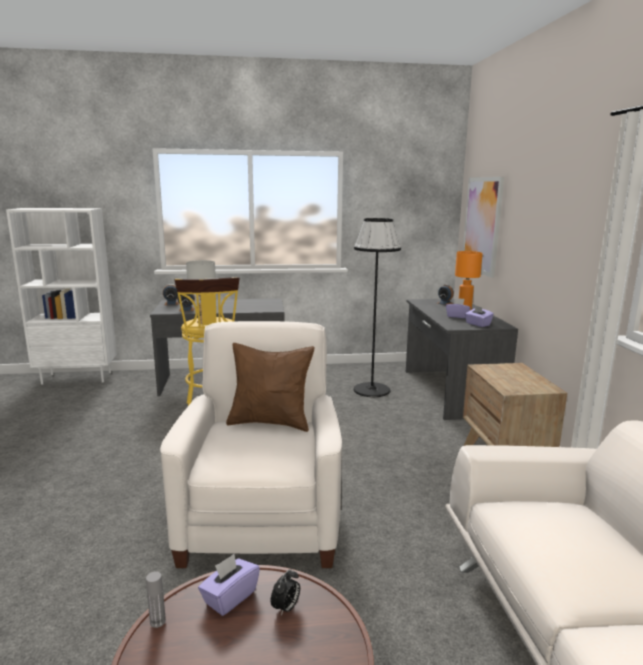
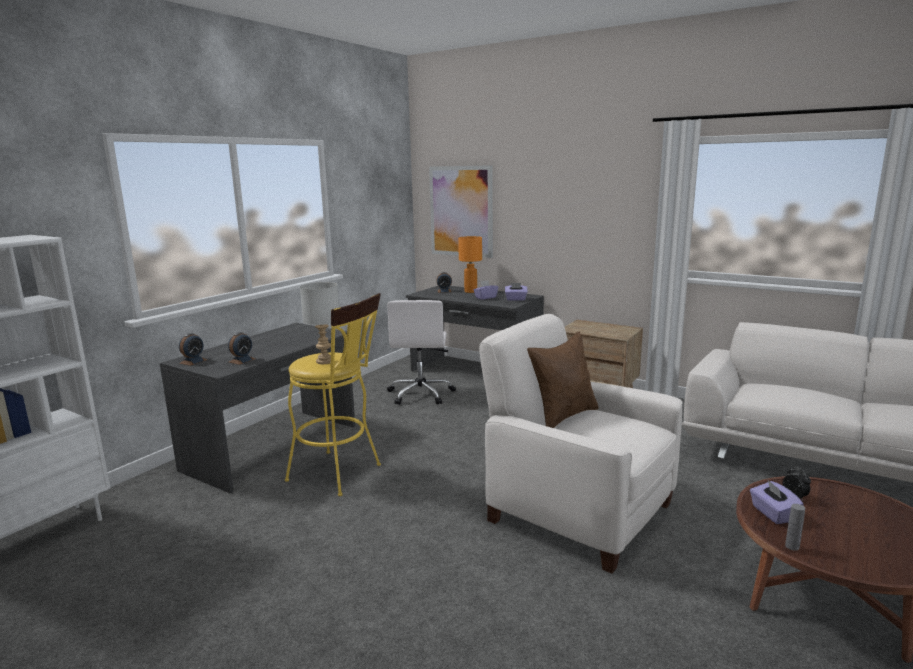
camera: 50 degrees left, 0 degrees up
black floor lamp [353,218,401,397] -> white office chair [387,300,456,405]

